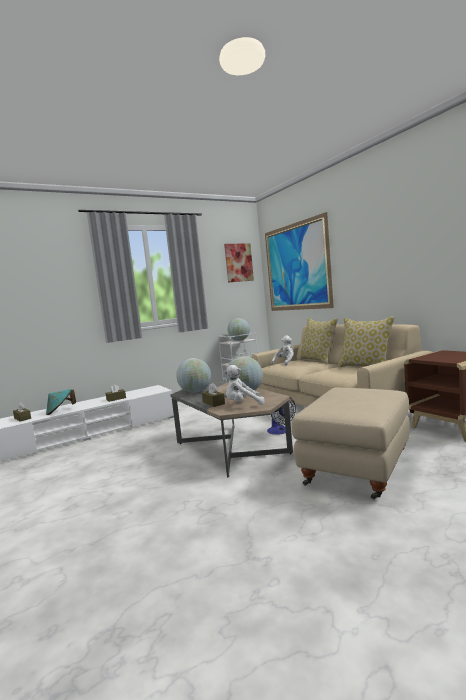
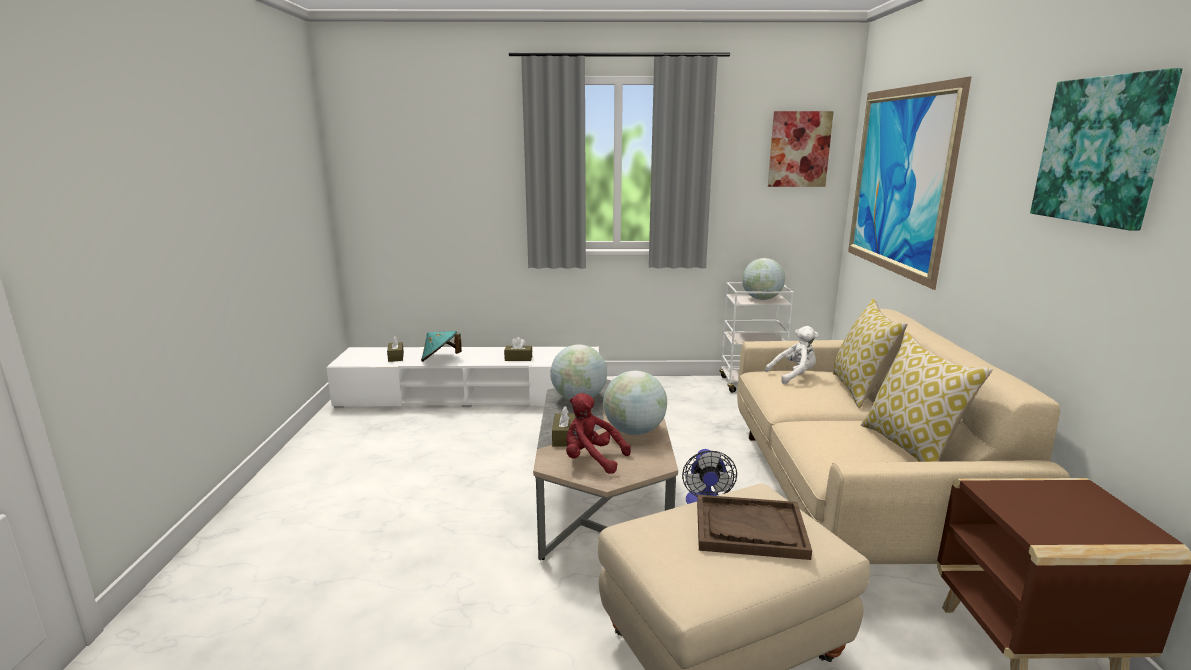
camera: 30 degrees right, 10 degrees up
white plush toy [224,365,265,404] -> red plush toy [566,393,631,474]
none -> brown tray [697,495,812,560]
none -> picture [1030,68,1183,231]

